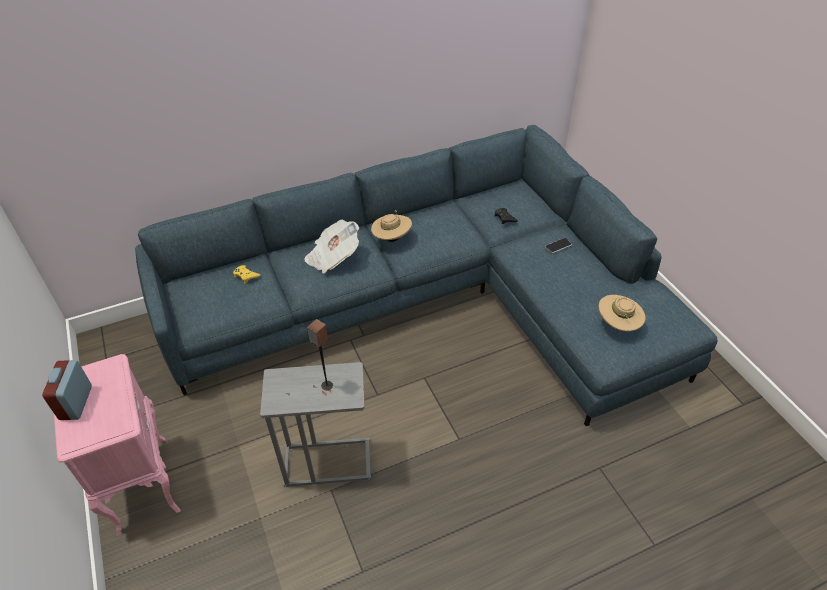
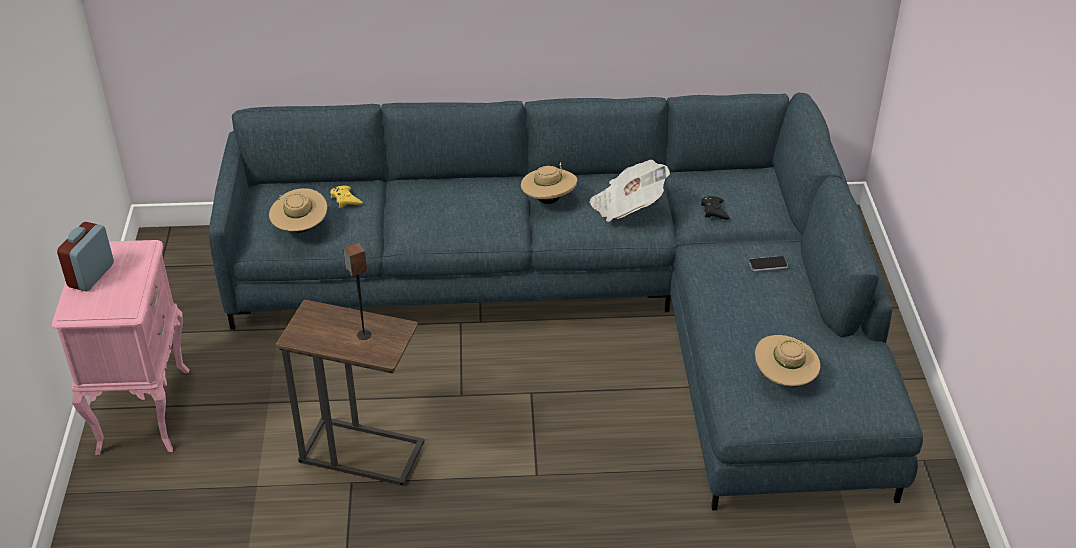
camera: 20 degrees right, 5 degrees down
grey side table [260,362,371,487] -> brown side table [276,300,425,486]
newspaper [305,219,359,273] -> newspaper moved to [589,160,670,222]
none -> beige hat [269,188,327,232]

